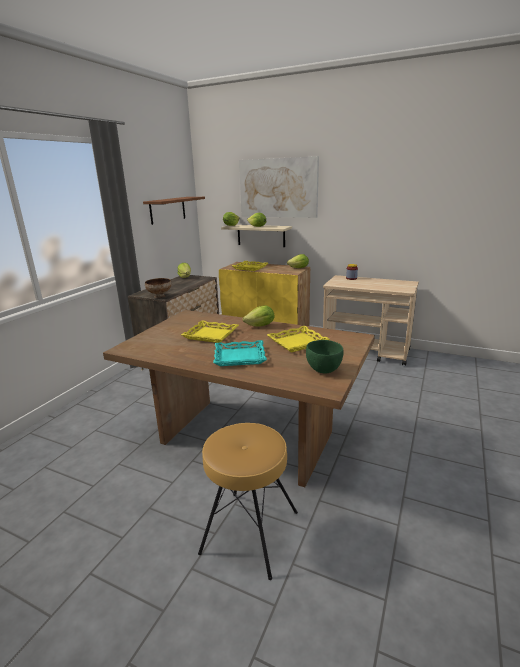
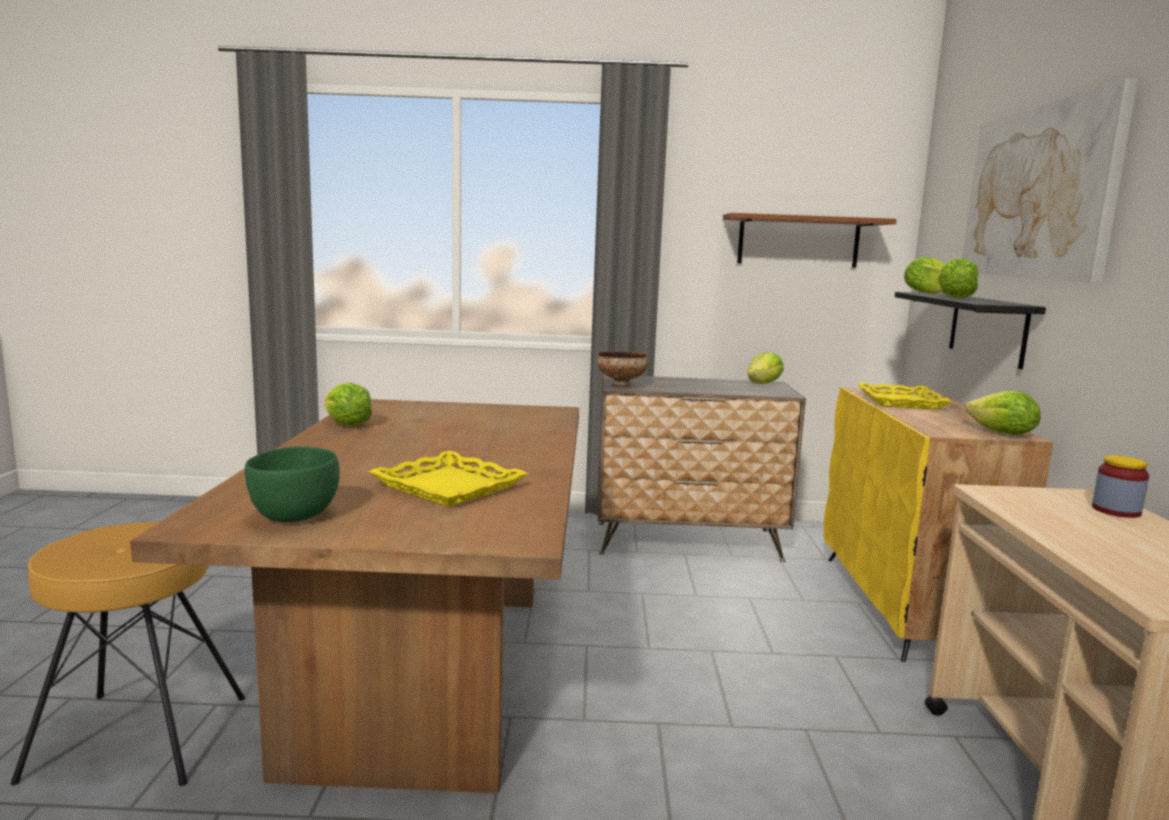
camera: 65 degrees right, 10 degrees down
yellow tray [181,320,239,343] -> none
turquoise tray [213,340,267,366] -> none
beige shelf [221,225,292,247] -> black shelf [895,292,1046,369]
lettuce [243,306,274,327] -> lettuce moved to [324,383,373,426]

